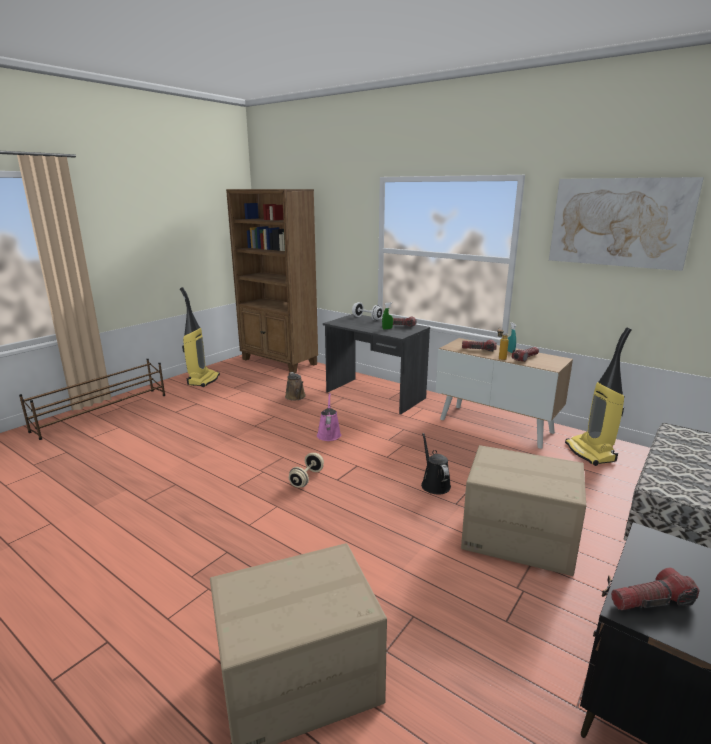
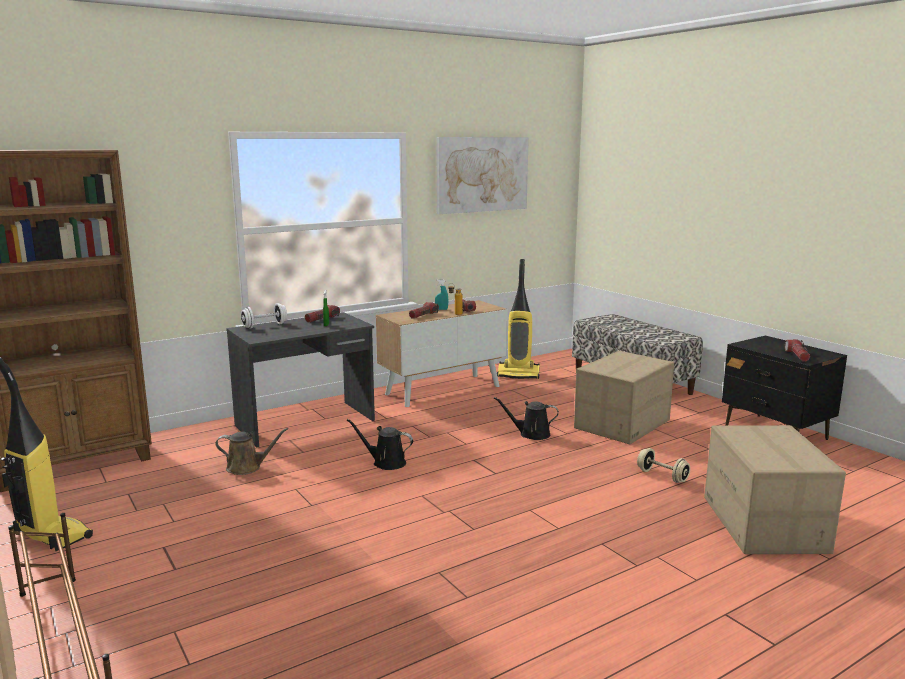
camera: 70 degrees left, 5 degrees down
beige dumbbell [289,453,324,488] -> beige dumbbell moved to [637,448,690,483]
pink watering can [317,393,341,441] -> black watering can [347,419,413,470]

